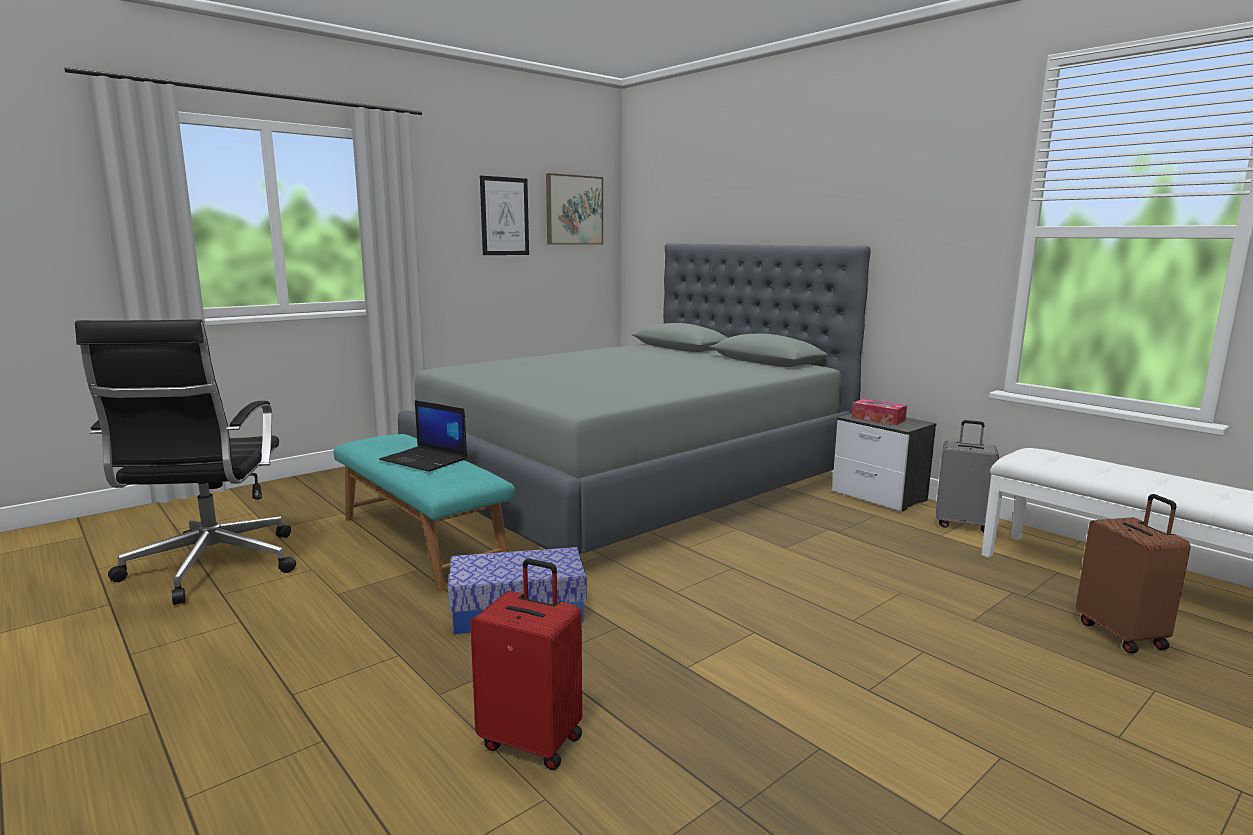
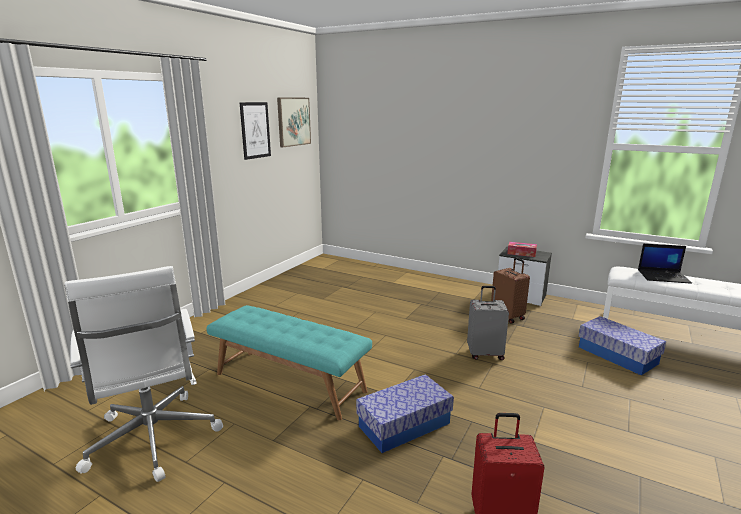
camera: 20 degrees left, 5 degrees up
black office chair [75,320,296,605] -> white office chair [64,266,223,482]
laptop [379,400,467,472] -> laptop moved to [638,244,692,284]
grey bed [398,243,871,555] -> none
grey suitcase [936,420,999,533] -> grey suitcase moved to [467,286,509,360]
brown suitcase [1076,494,1191,654] -> brown suitcase moved to [491,258,530,324]
none -> storage box [579,316,666,375]

